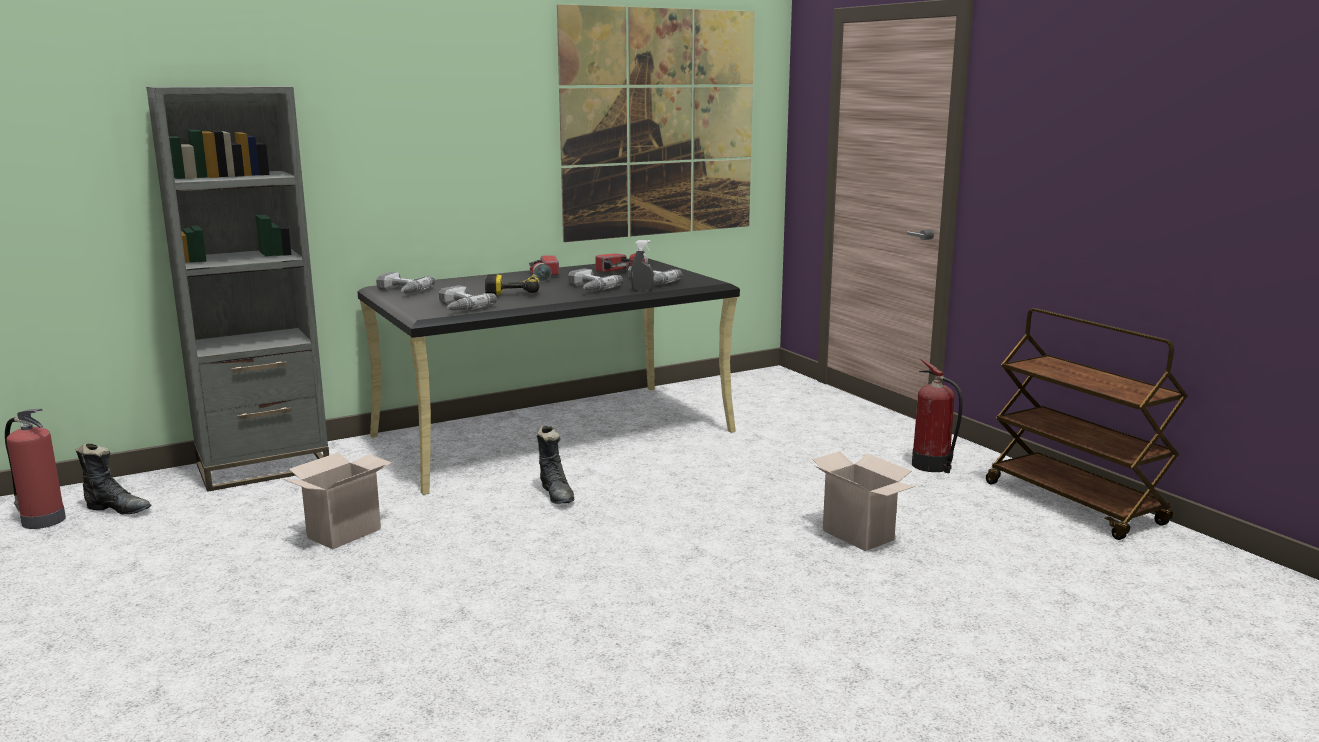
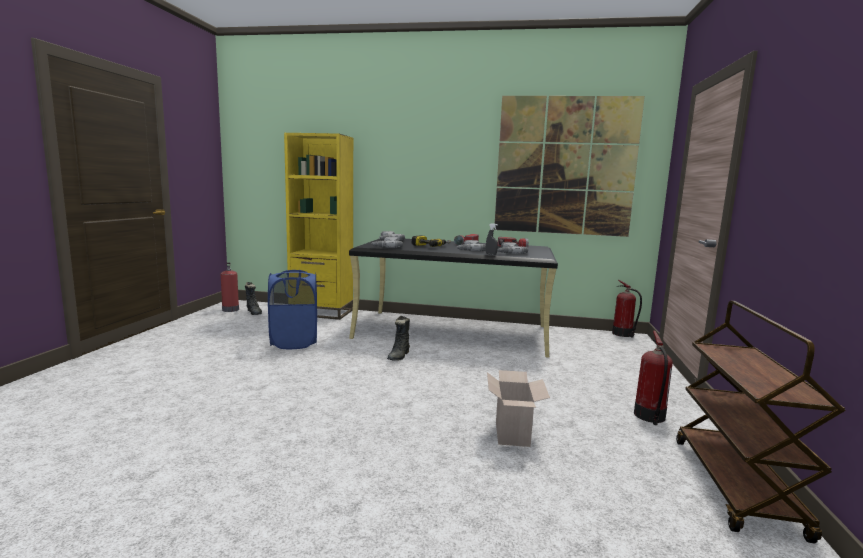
camera: 40 degrees right, 5 degrees down
grey bookcase [146,86,329,492] -> yellow bookcase [284,133,354,320]
cardboard box [283,452,392,549] -> blue laundry basket [268,270,317,349]
none -> fire extinguisher [612,280,642,338]

